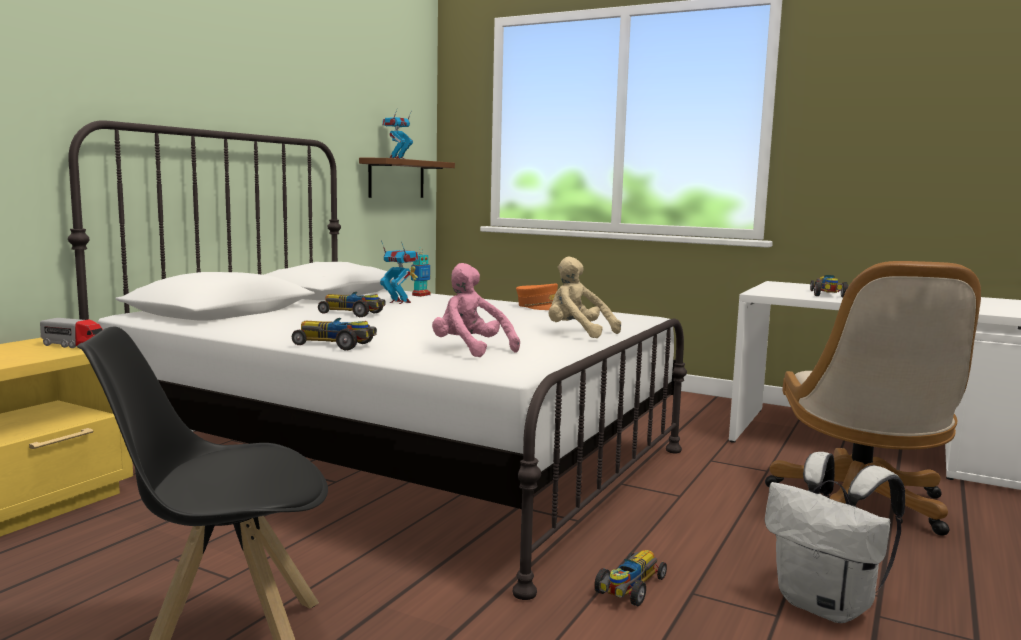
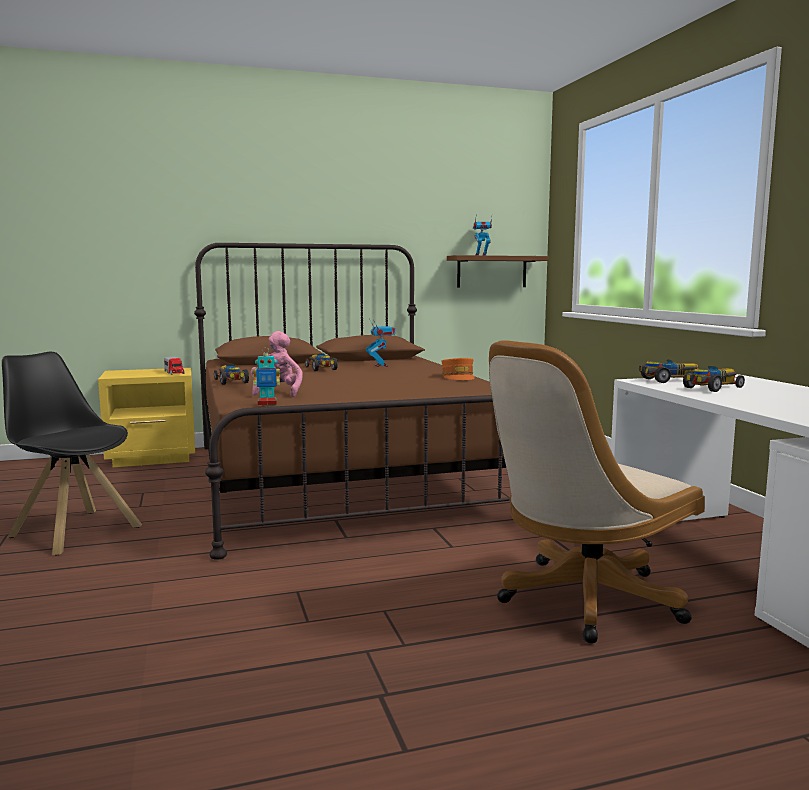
camera: 45 degrees right, 0 degrees up
white bed [68,120,687,600] -> brown bed [194,243,510,560]
toy robot [410,248,431,297] -> toy robot moved to [253,347,280,405]
beige plush toy [548,257,621,338] -> none
toy car [594,550,667,606] -> toy car moved to [639,360,698,383]
white backpack [765,452,905,623] -> none

